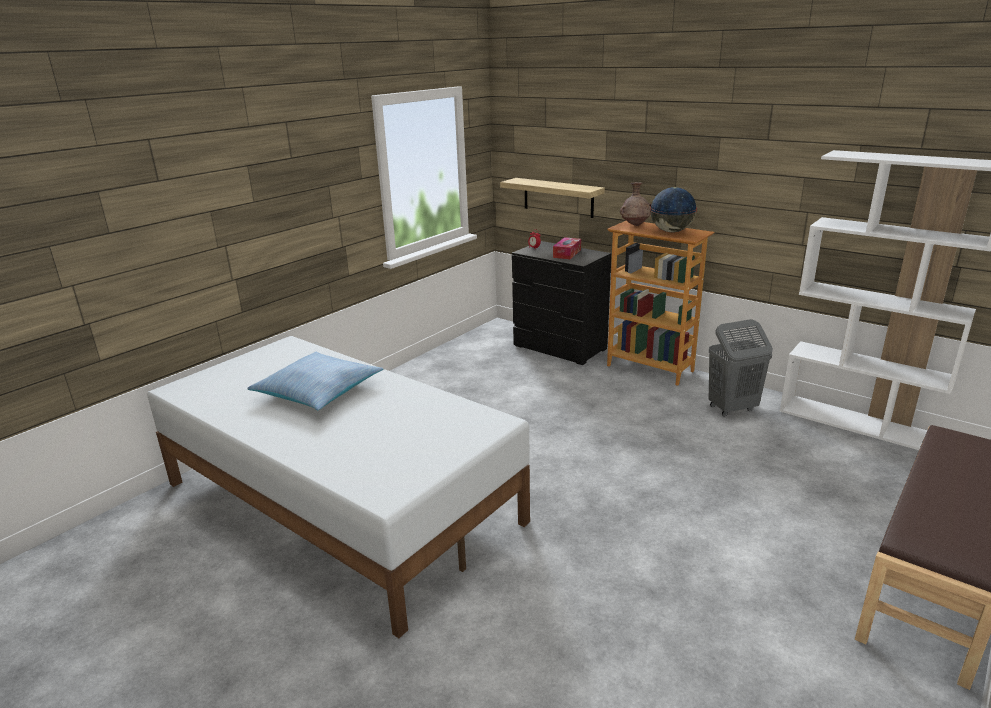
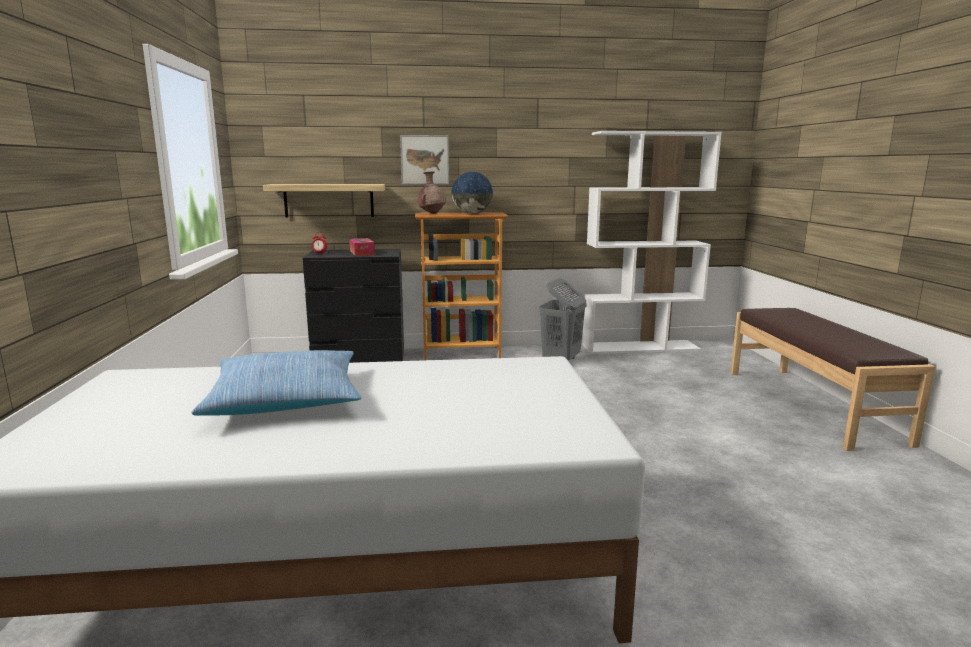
camera: 45 degrees left, 10 degrees down
none -> picture [400,135,449,184]

